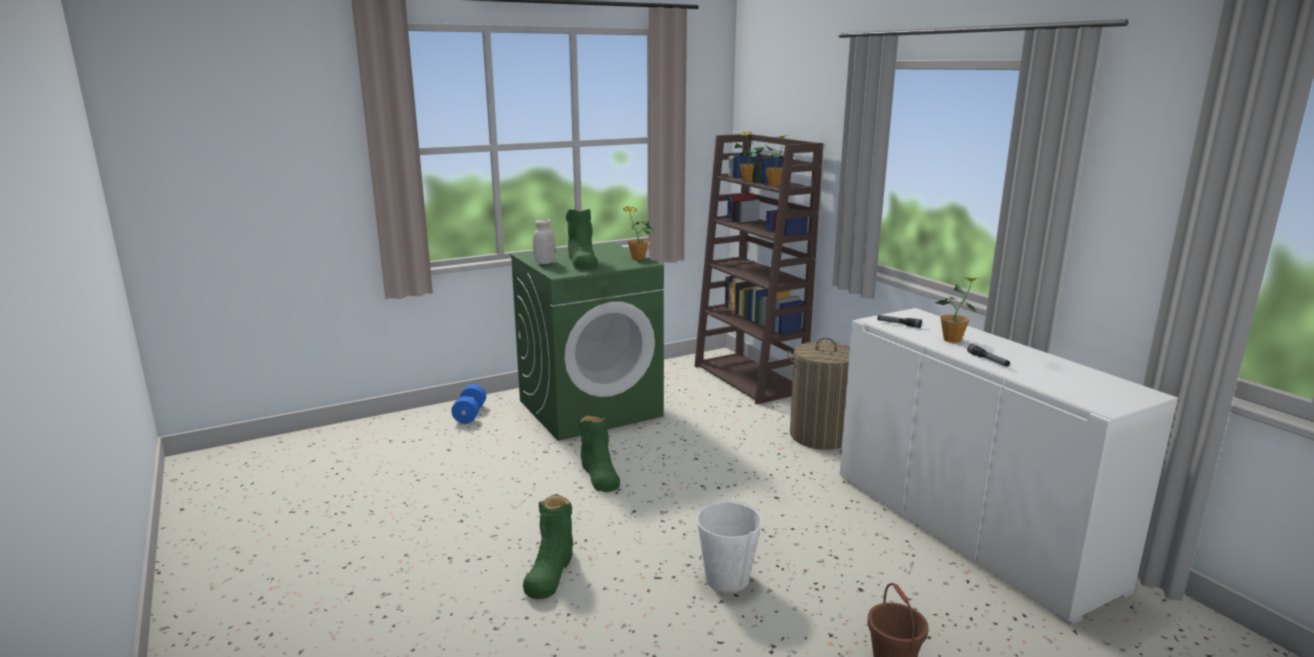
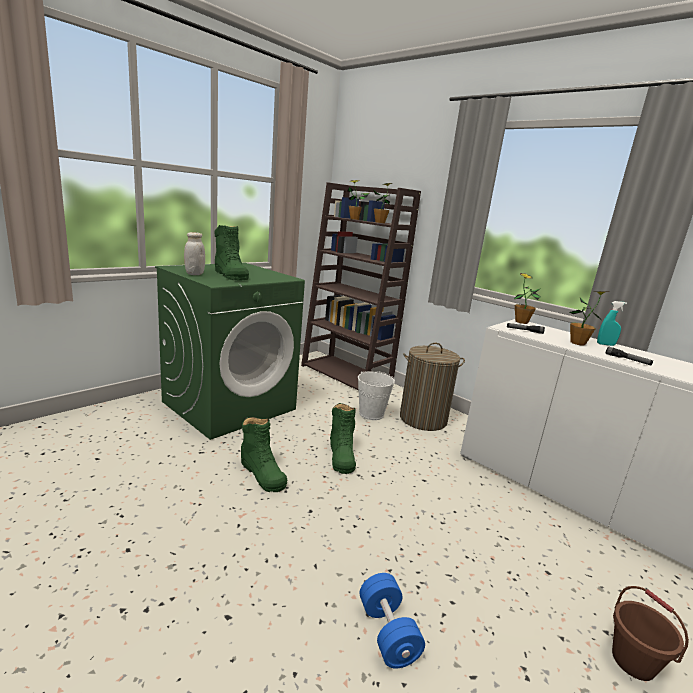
camera: 20 degrees left, 0 degrees up
blue dumbbell [451,384,486,424] -> blue dumbbell moved to [360,573,425,668]
green boot [523,494,573,599] -> green boot moved to [330,403,356,474]
potted plant [623,207,654,260] -> potted plant moved to [514,273,541,324]
white bucket [697,501,763,593] -> white bucket moved to [358,371,395,420]
none -> turquoise spray bottle [597,301,627,346]

